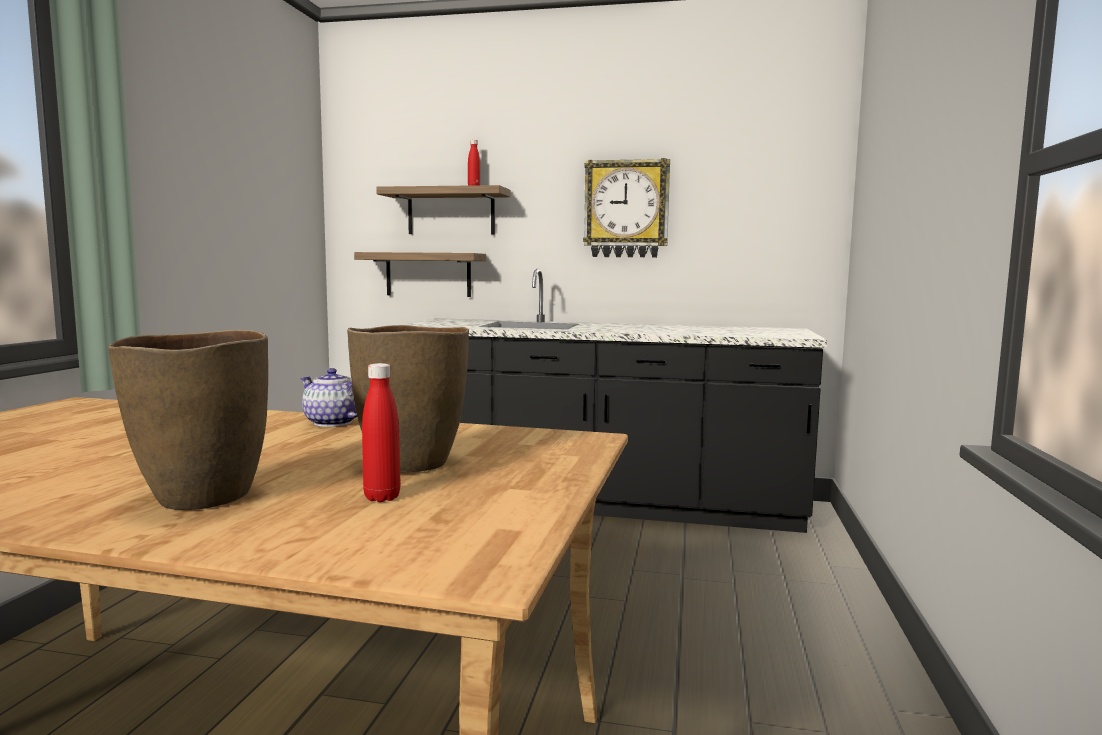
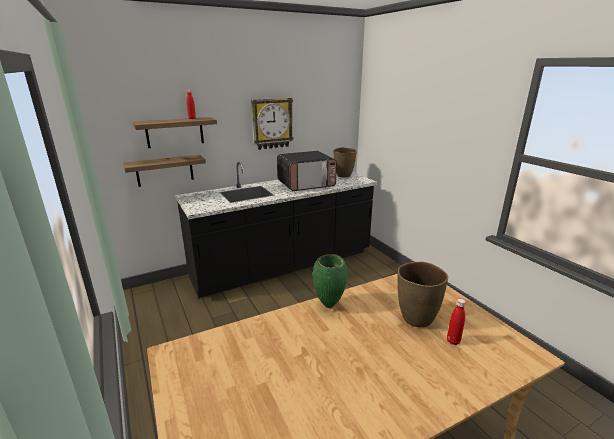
camera: 40 degrees left, 15 degrees up
brown vase [108,330,268,510] -> brown vase moved to [334,147,357,178]
teapot [301,368,357,427] -> green vase [313,254,348,308]
none -> microwave [277,151,337,191]

